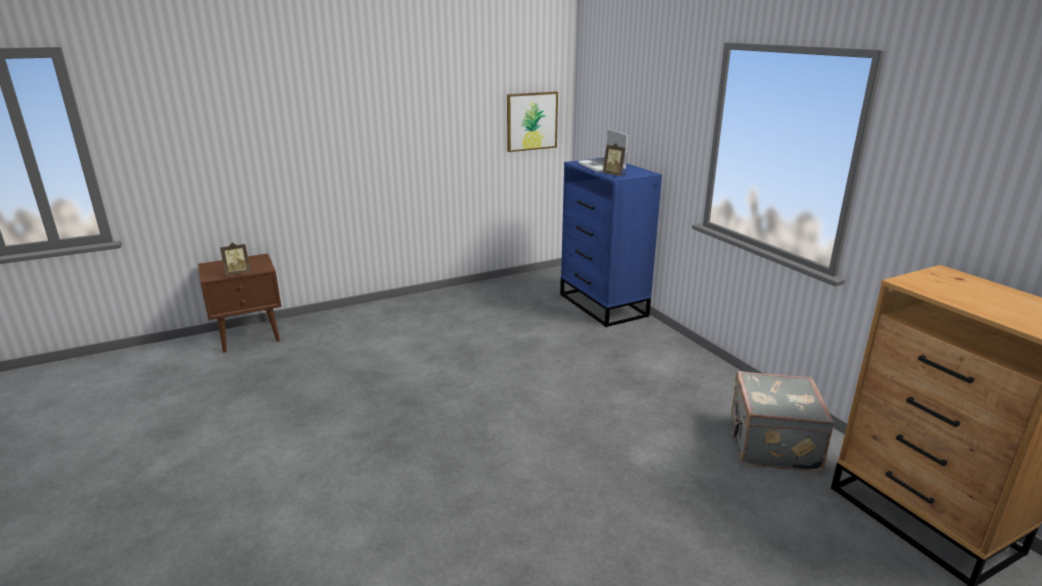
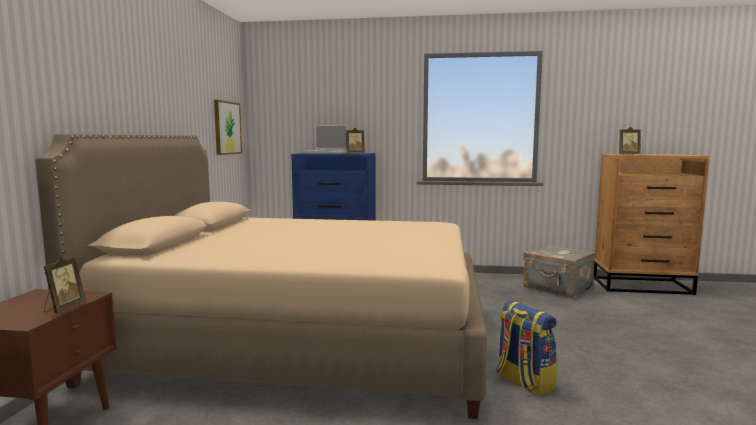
camera: 55 degrees left, 15 degrees down
none -> beige bed [35,133,487,419]
none -> backpack [497,300,557,396]
none -> picture frame [619,127,641,155]

